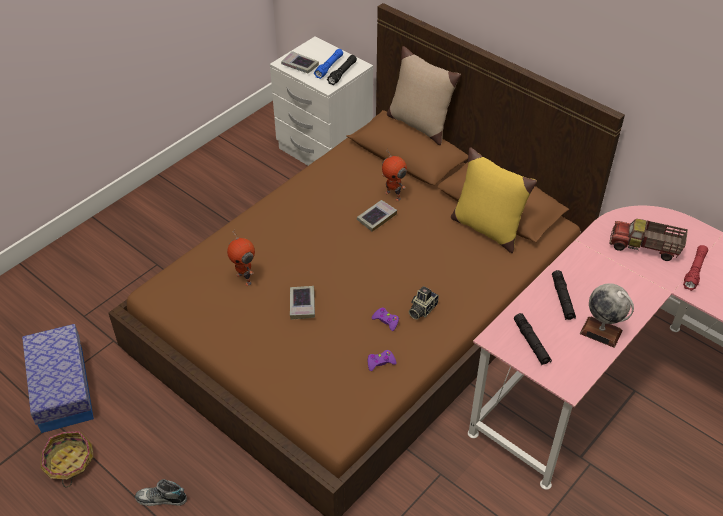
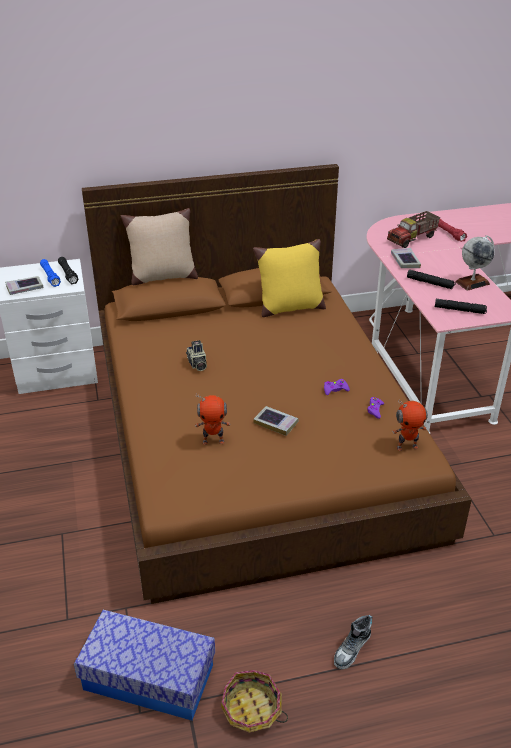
camera: 55 degrees left, 10 degrees down
book [357,200,397,232] -> book moved to [391,248,421,268]
toy robot [382,149,407,201] -> toy robot moved to [392,400,428,451]
camera [409,286,439,320] -> camera moved to [186,340,207,371]

